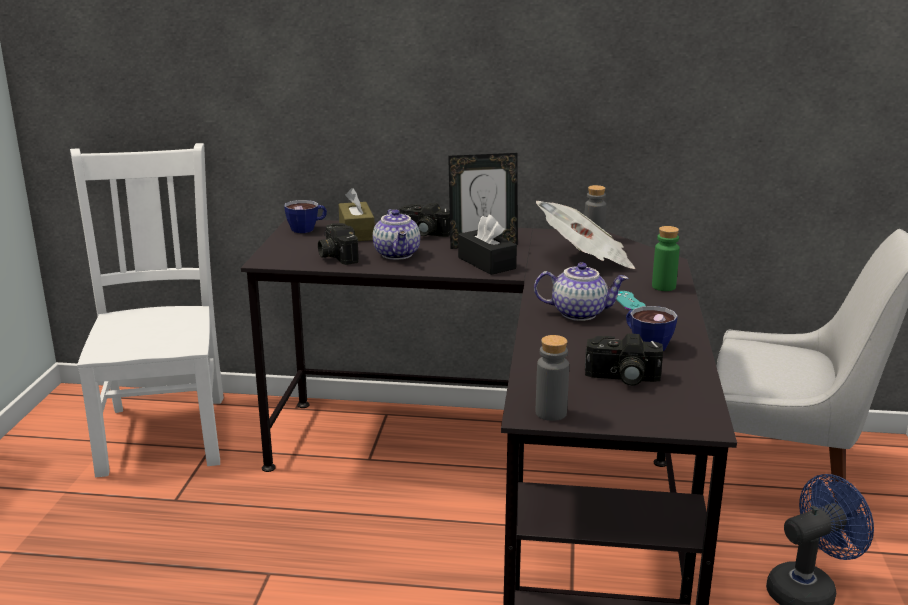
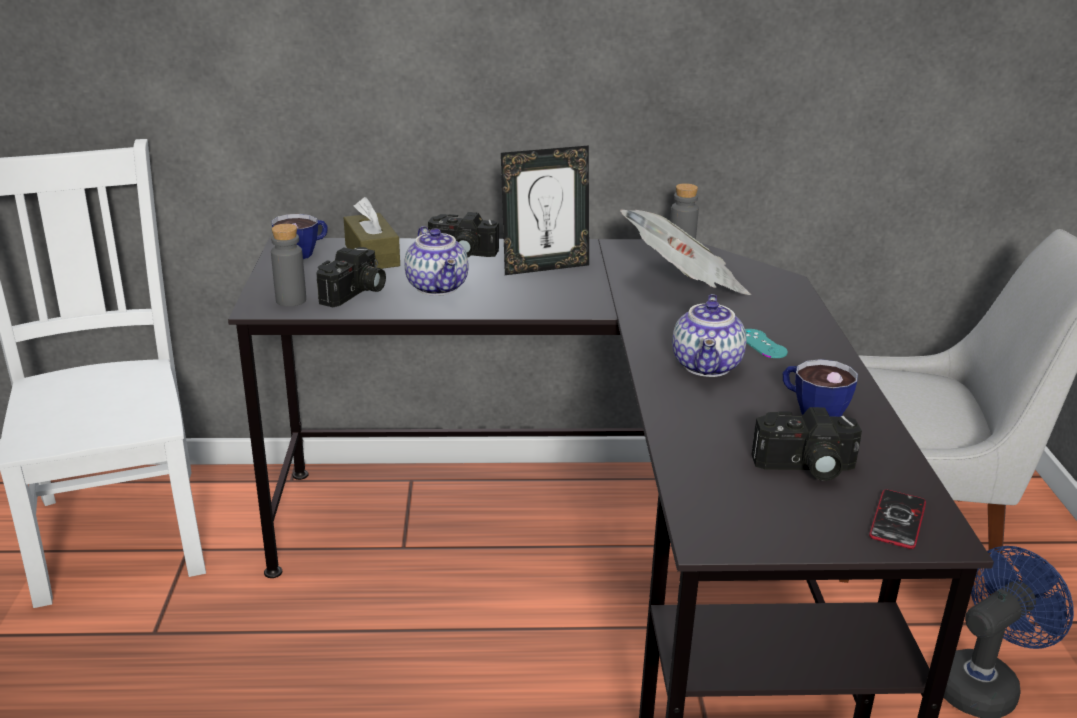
camera: 10 degrees left, 5 degrees up
camera [318,223,359,265] -> camera turned 120 degrees counterclockwise [316,247,386,307]
black tissue box [458,215,517,275] -> none
teapot [534,262,628,321] -> teapot turned 105 degrees clockwise [672,294,746,377]
grey bottle [536,335,569,421] -> grey bottle moved to [271,224,306,307]
green bottle [652,226,680,291] -> none
none -> phone [869,489,926,549]

